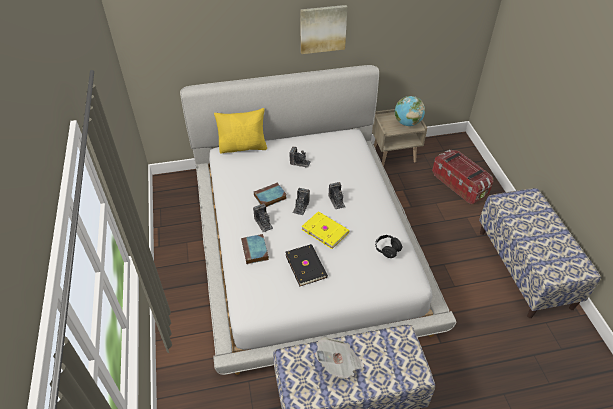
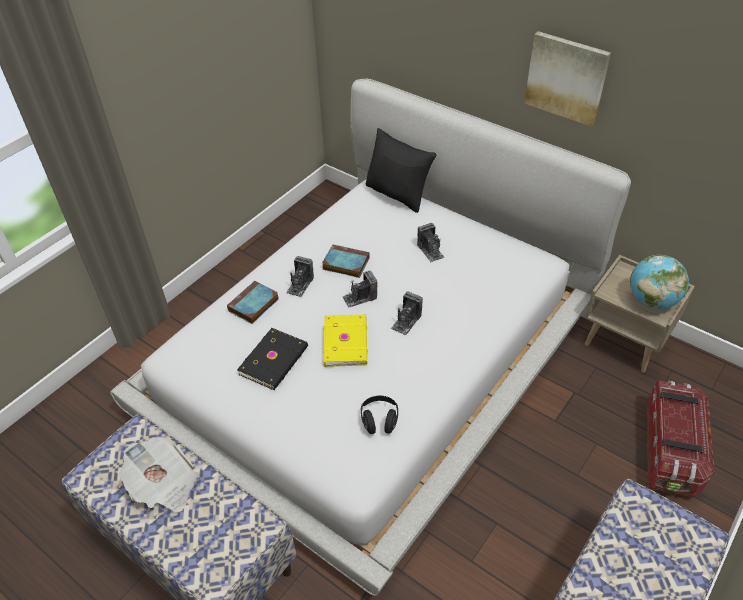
camera: 50 degrees right, 0 degrees up
yellow pillow [214,108,267,154] -> black pillow [366,128,437,213]

